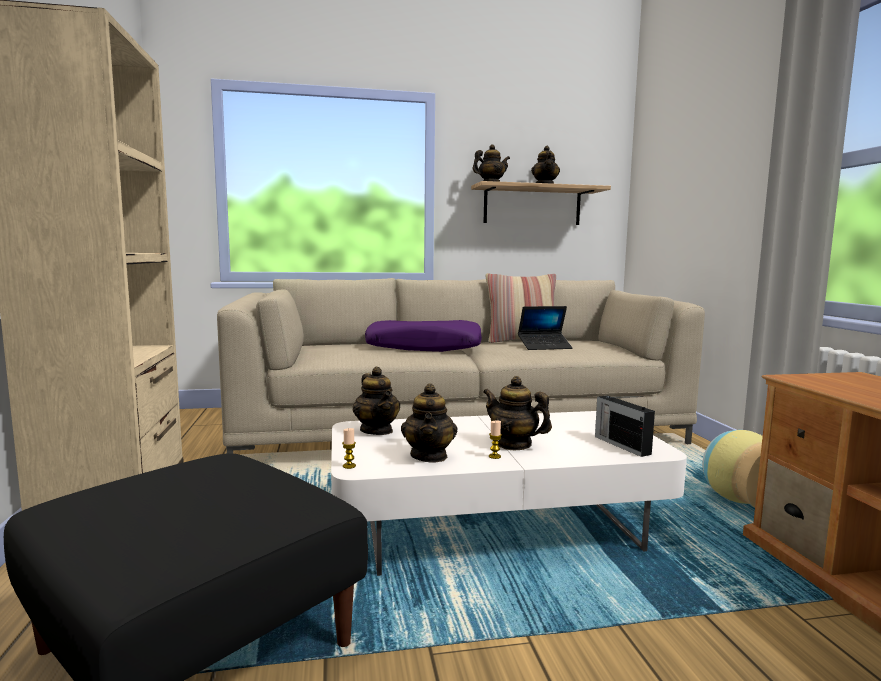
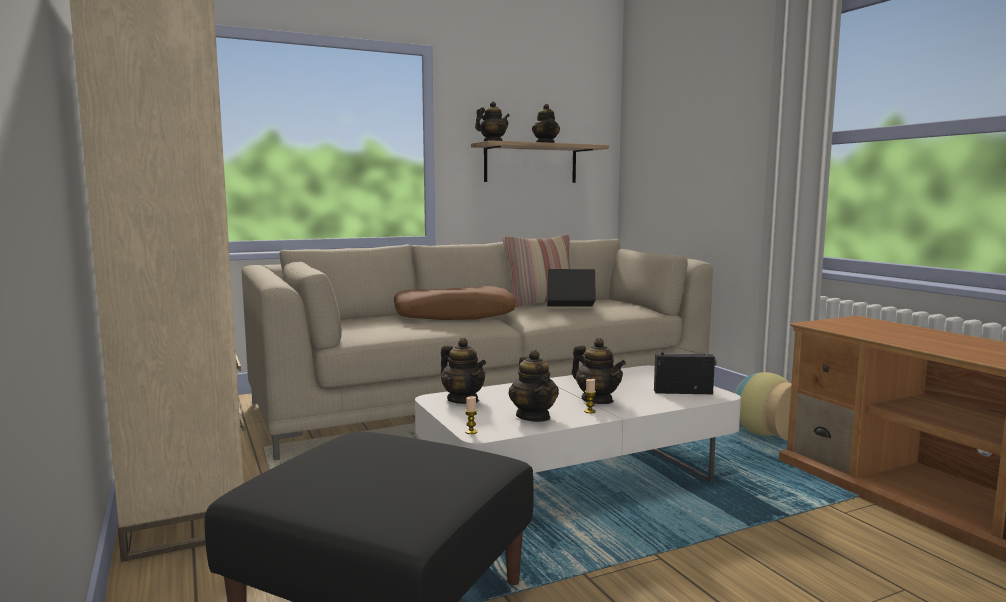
camera: 15 degrees left, 0 degrees up
purple pillow [365,320,482,352] -> brown pillow [394,286,516,320]
teapot [483,376,552,450] -> teapot turned 150 degrees counterclockwise [572,338,626,404]
laptop [518,306,573,350] -> laptop turned 150 degrees counterclockwise [547,269,596,307]
radio [595,395,655,457] -> radio turned 135 degrees clockwise [654,344,717,394]

